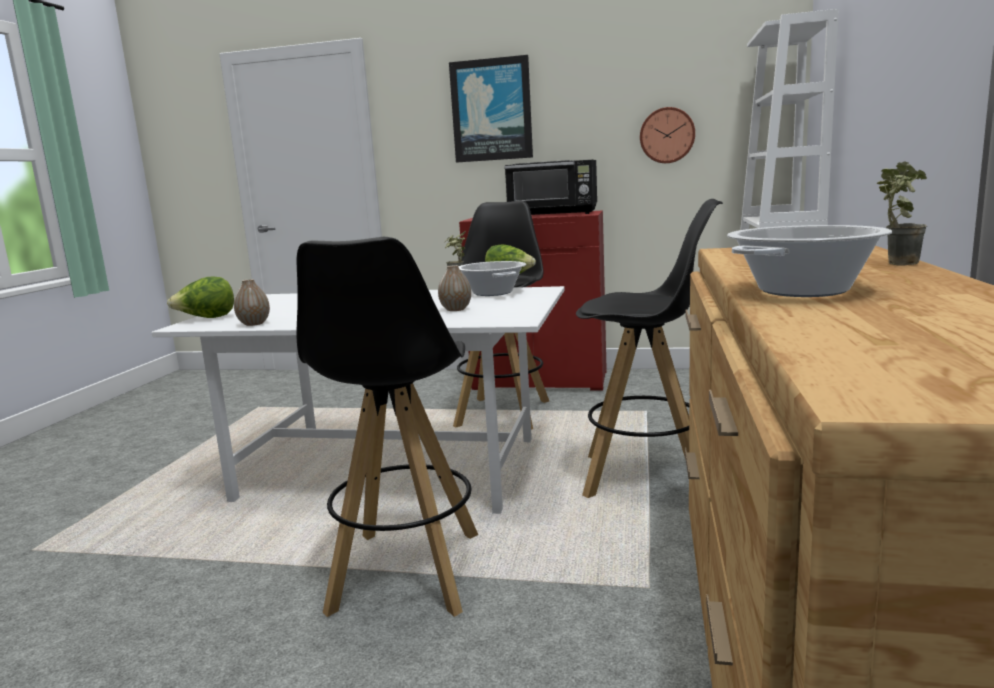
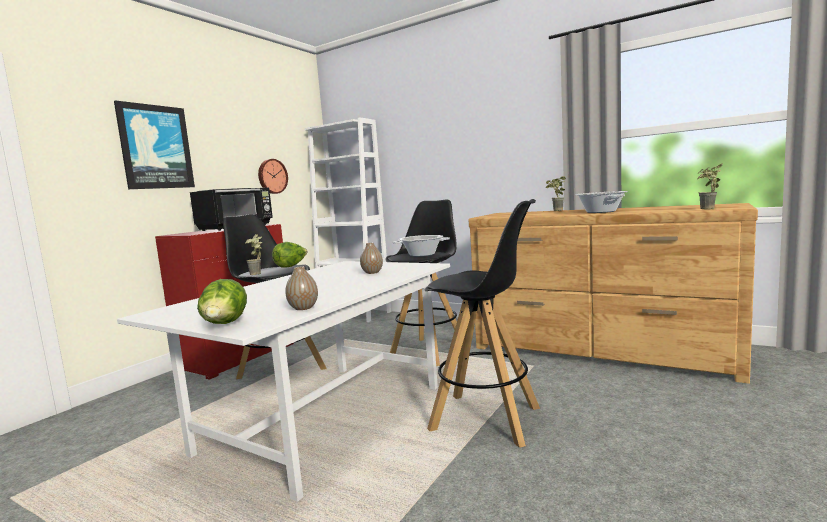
camera: 70 degrees left, 5 degrees down
cooking pot [458,261,526,296] -> cooking pot moved to [393,235,450,257]
none -> potted plant [697,163,723,210]

